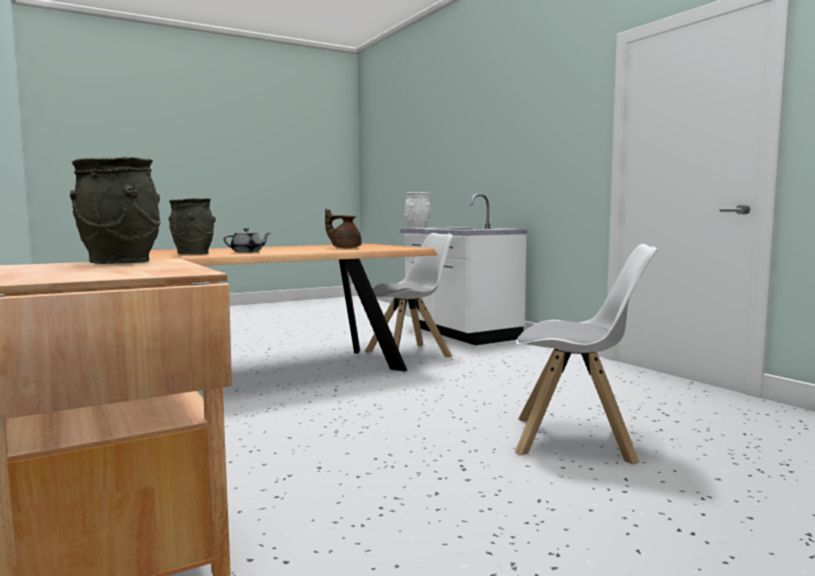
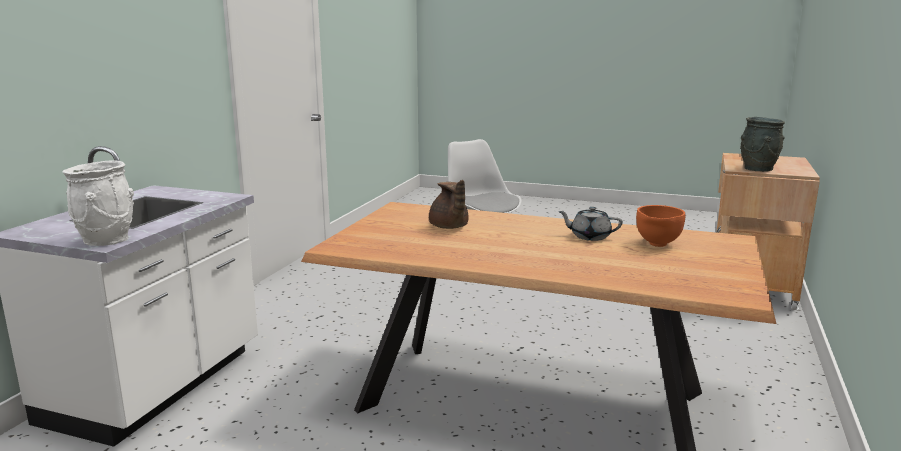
camera: 130 degrees left, 10 degrees up
grey vase [169,198,216,254] -> orange bowl [636,205,685,247]
chair [365,233,453,357] -> none

